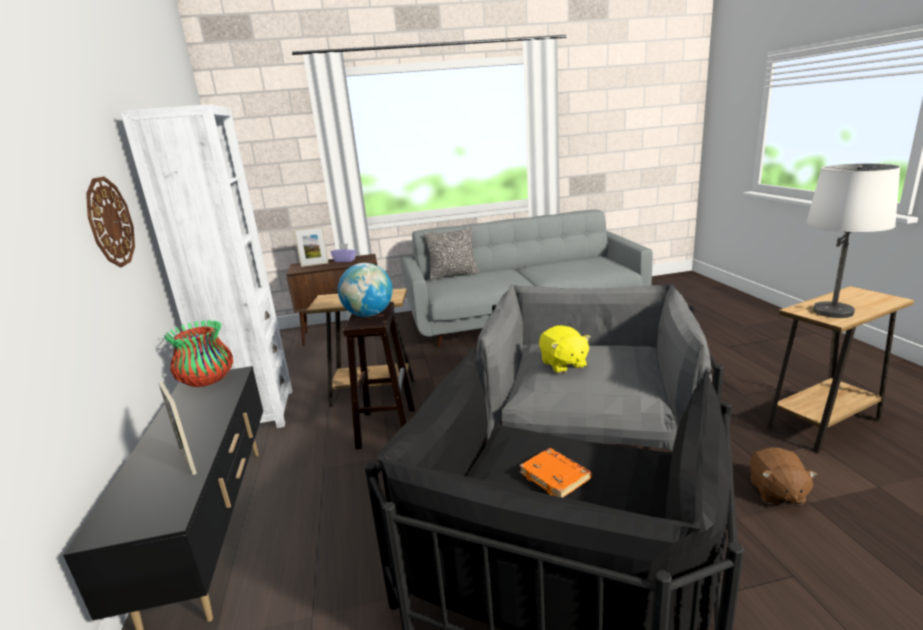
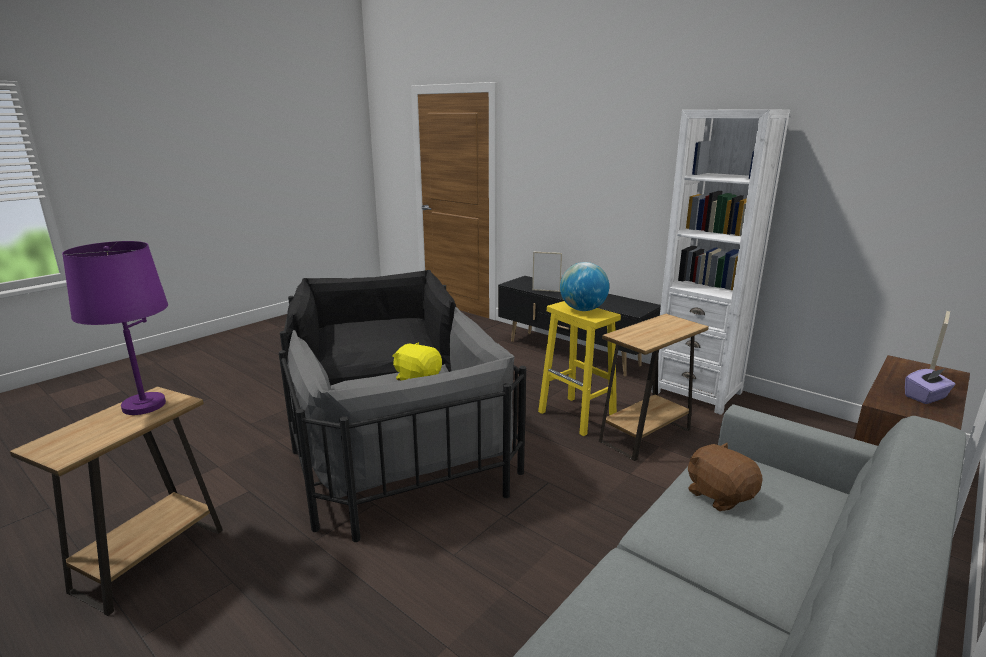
camera: 140 degrees right, 0 degrees up
wall clock [86,176,135,267] -> none
vase [164,320,233,387] -> none
brown stool [343,302,415,449] -> yellow stool [538,301,621,436]
pillow [424,227,479,280] -> none
orange book [519,448,591,498] -> none
brown plush toy [750,447,818,505] -> brown plush toy moved to [688,443,763,511]
white table lamp [806,164,900,318] -> purple table lamp [62,241,168,415]

